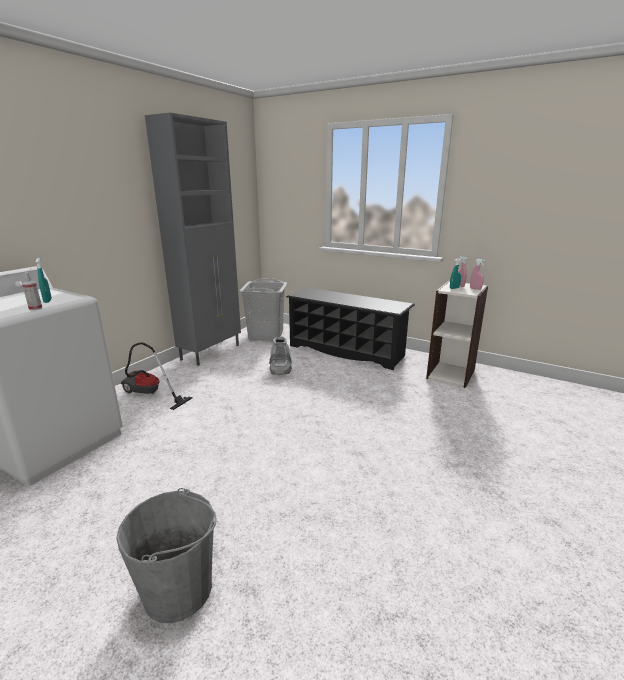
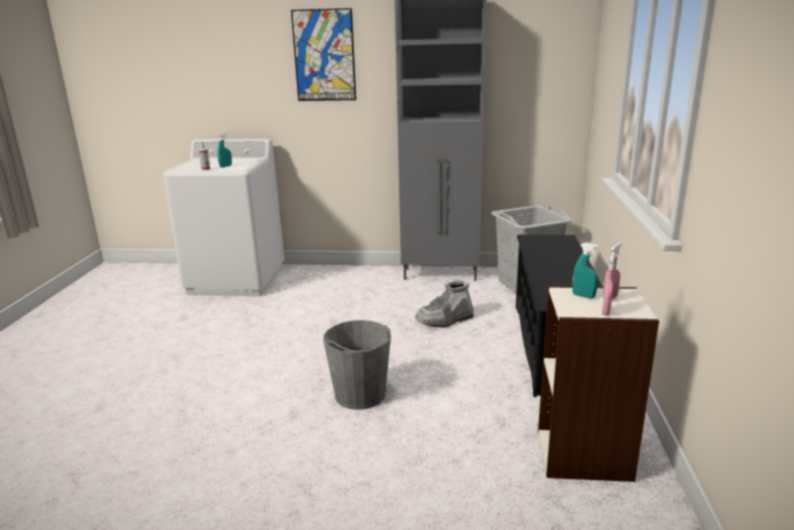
camera: 65 degrees right, 0 degrees up
grey bucket [116,488,217,623] -> grey bucket moved to [323,320,391,410]
vacuum cleaner [121,342,192,410] -> none
none -> picture [291,8,356,101]

